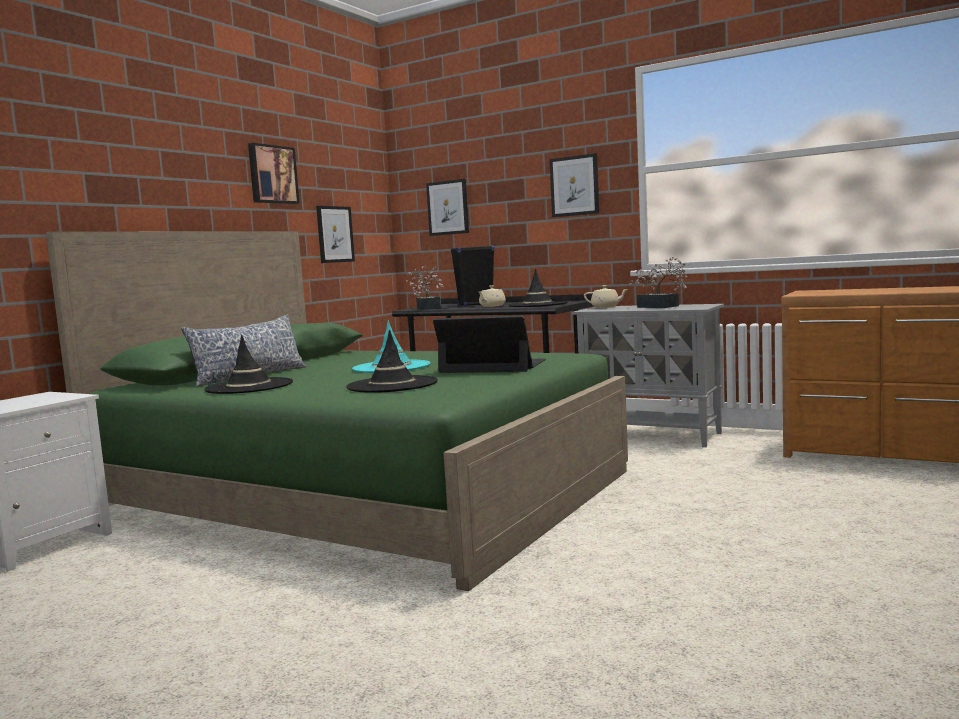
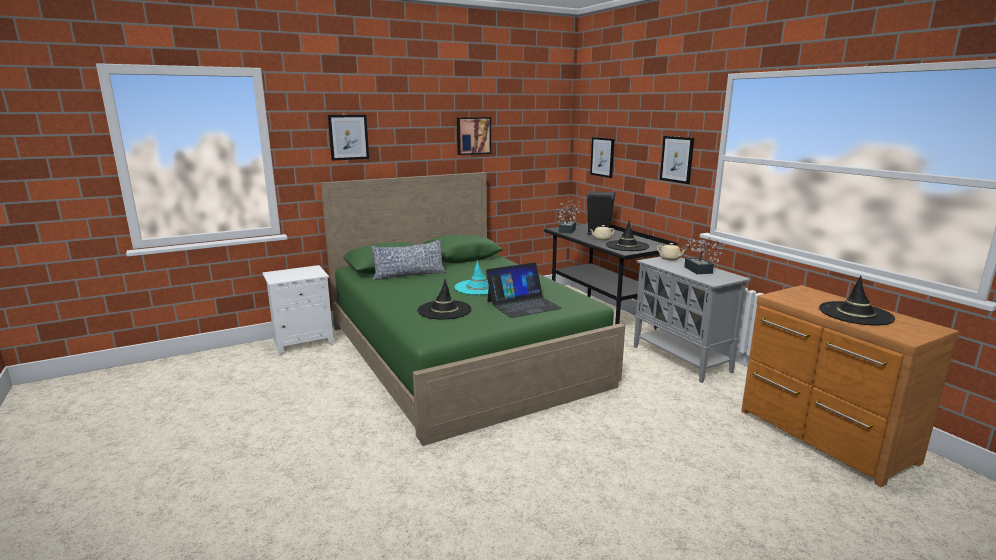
camera: 30 degrees right, 10 degrees up
black hat [204,335,293,394] -> black hat moved to [819,276,895,325]
picture [316,206,355,263] -> picture moved to [328,115,369,161]
laptop [433,315,546,373] -> laptop turned 105 degrees clockwise [486,263,562,318]

